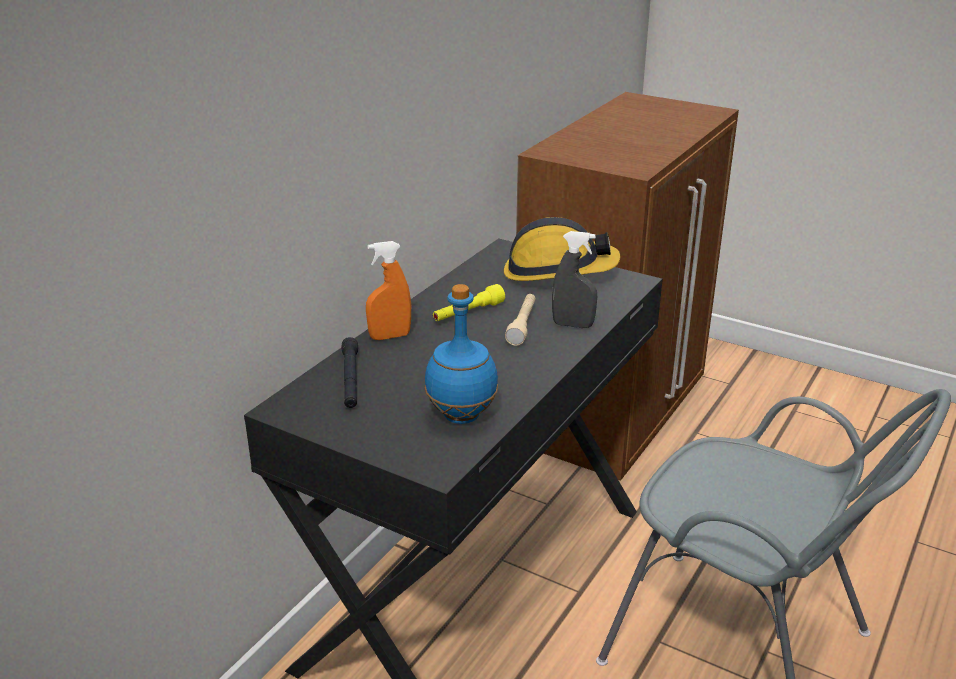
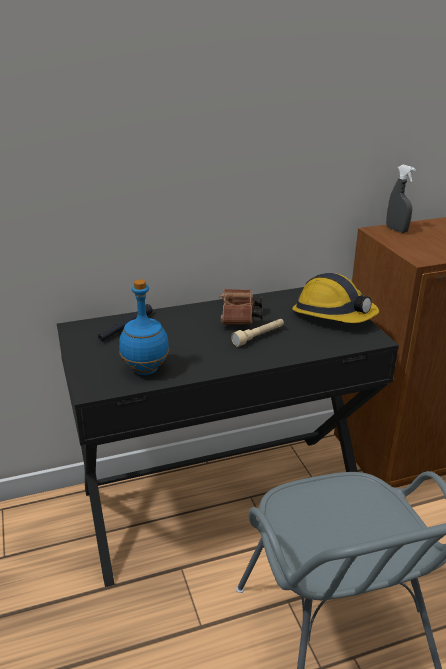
camera: 40 degrees right, 0 degrees up
orange spray bottle [366,241,411,340] -> none
yellow flashlight [433,284,505,321] -> brown binoculars [219,289,263,325]
grey spray bottle [552,231,597,328] -> grey spray bottle moved to [386,165,416,233]

